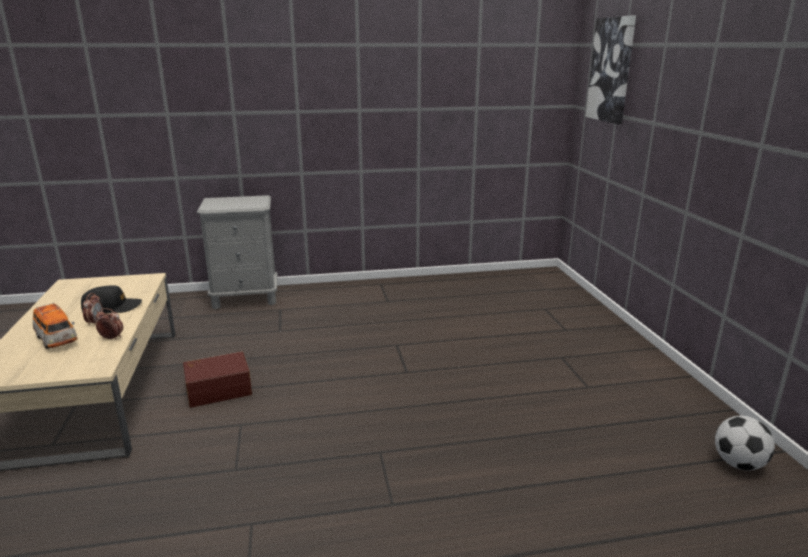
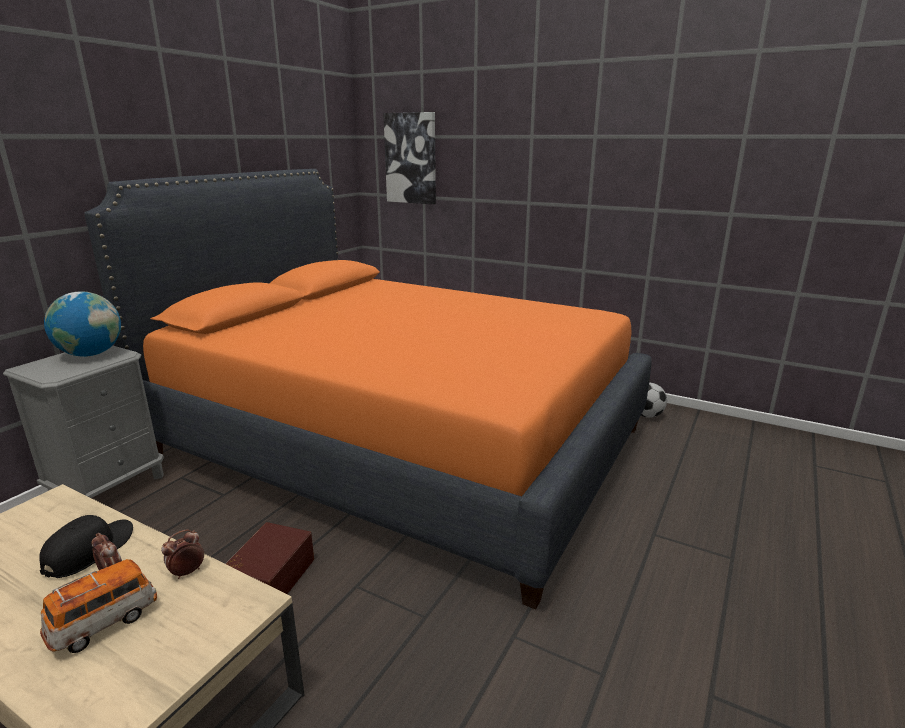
camera: 50 degrees left, 0 degrees up
toy car [33,303,77,349] -> toy car turned 45 degrees counterclockwise [40,559,157,653]
none -> globe [44,292,121,357]
none -> orange bed [84,169,651,610]

